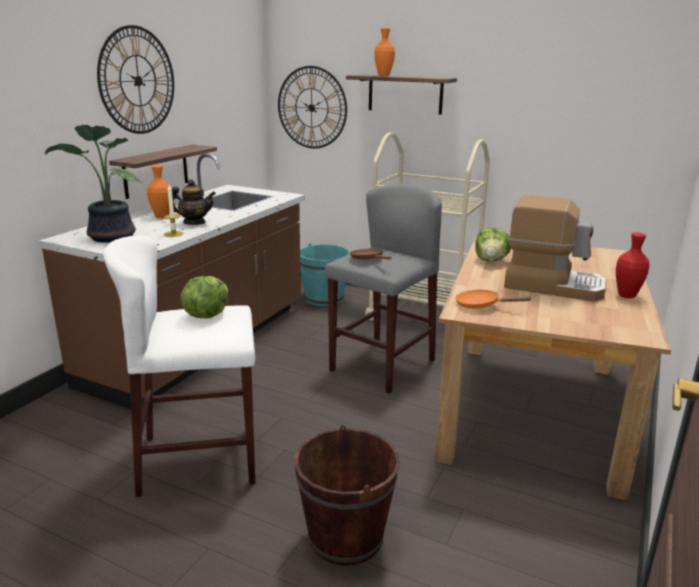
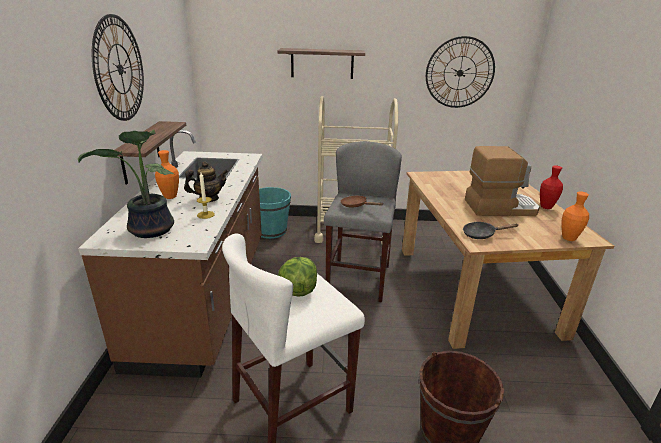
camera: 25 degrees left, 5 degrees up
wall clock [278,66,347,149] -> wall clock moved to [426,36,495,108]
orange vase [374,28,395,76] -> orange vase moved to [562,191,589,241]
orange frying pan [455,289,532,309] -> black frying pan [463,222,519,239]
lettuce [475,227,511,262] -> none

